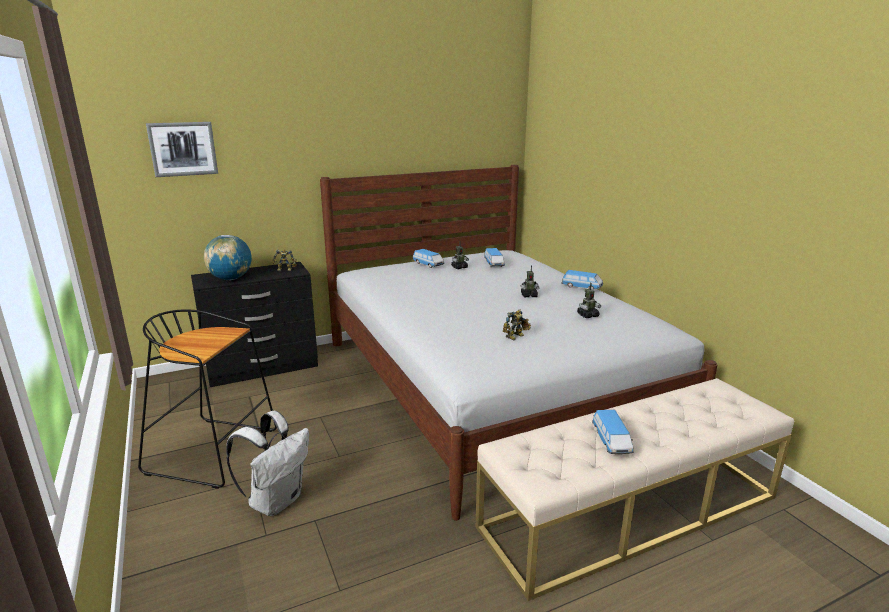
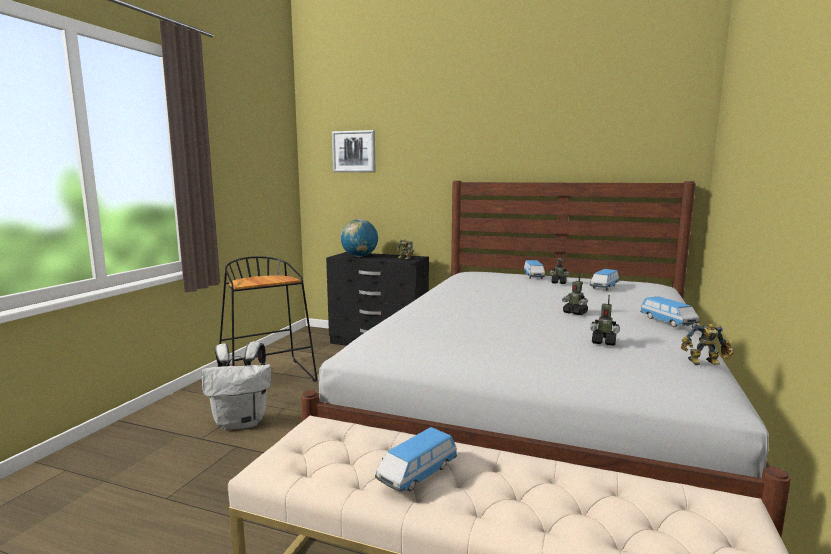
camera: 45 degrees right, 10 degrees down
toy robot [503,310,531,341] -> toy robot moved to [681,323,734,365]

